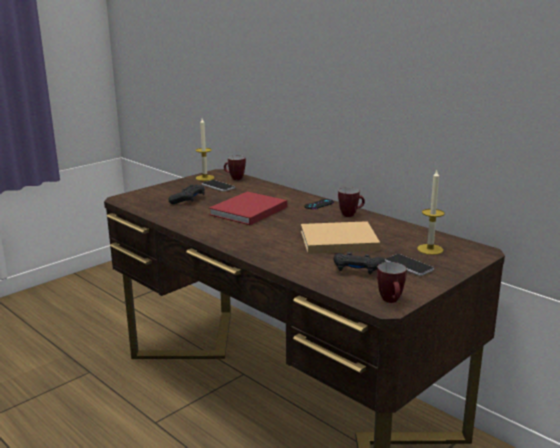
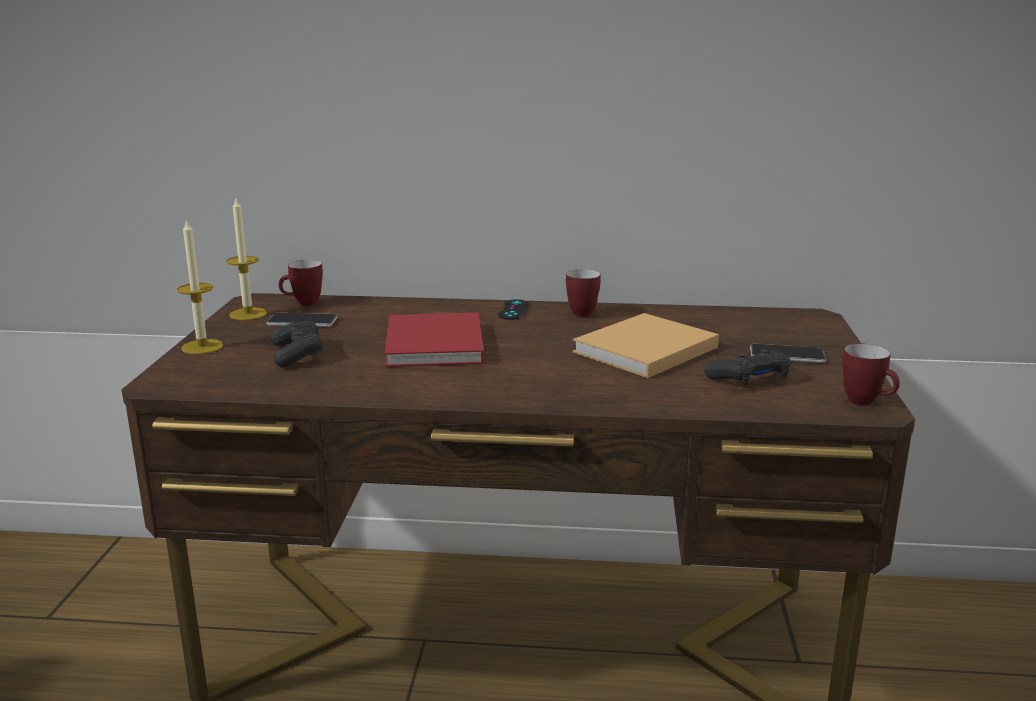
camera: 40 degrees left, 0 degrees up
candle [417,170,445,255] -> candle moved to [177,219,223,354]

